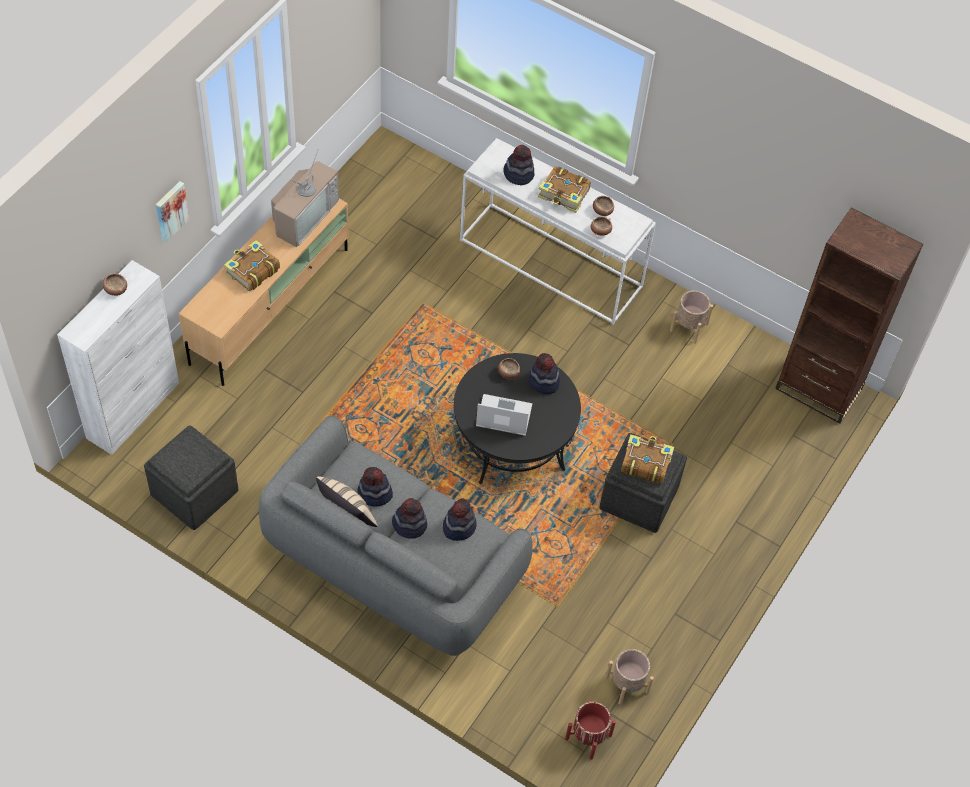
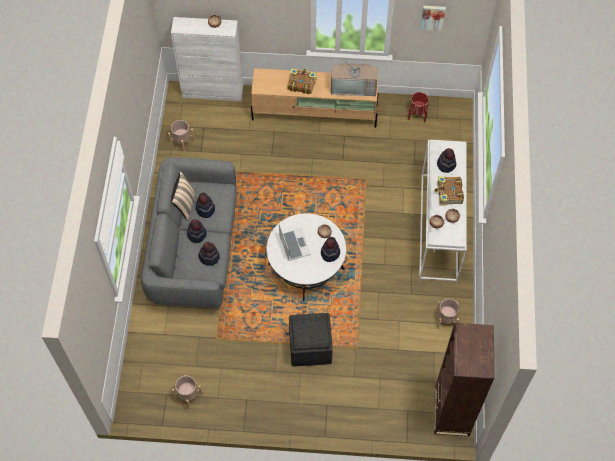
camera: 65 degrees right, 5 degrees up
grey ottoman [144,425,239,530] -> beige planter [168,120,195,152]
picture [156,181,189,242] -> picture moved to [420,6,446,31]
black coffee table [454,353,581,484] -> white coffee table [267,213,346,301]
red planter [565,701,616,760] -> red planter moved to [408,92,429,123]
book [621,434,674,483] -> none

